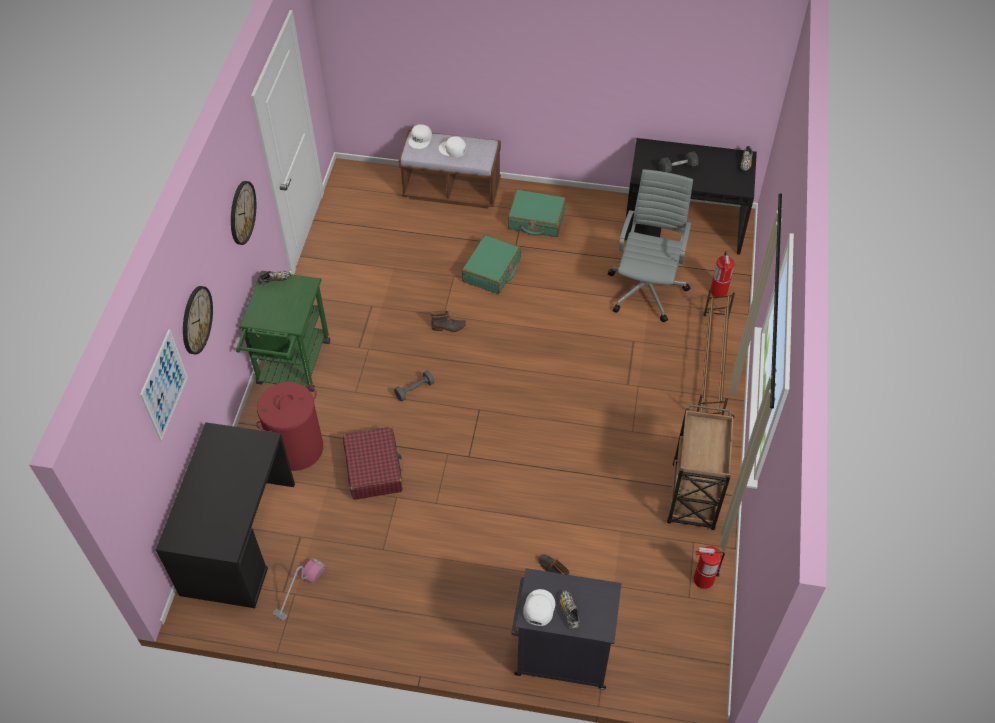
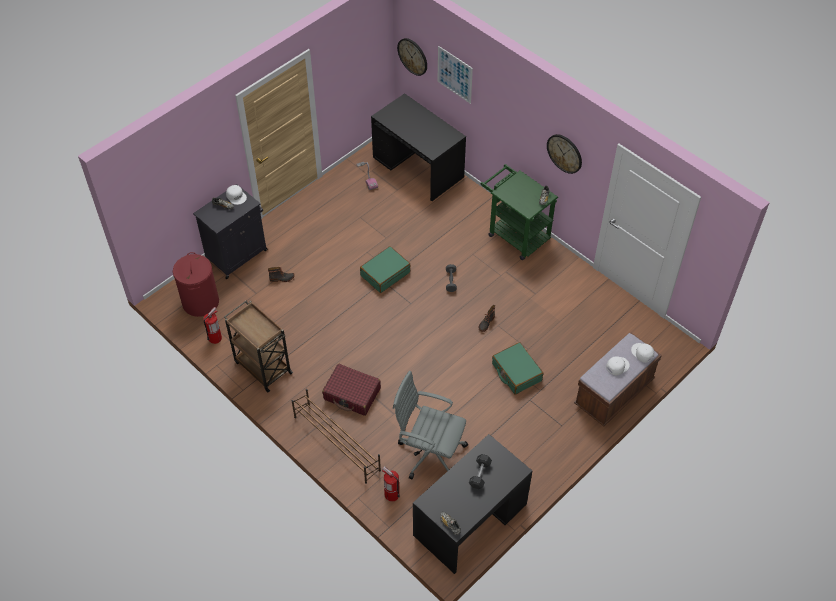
camera: 125 degrees right, 0 degrees up
wall clock [183,286,213,354] -> wall clock moved to [397,38,427,76]
red laundry basket [256,382,323,471] -> red laundry basket moved to [173,252,219,317]
red suitcase [343,427,403,500] -> red suitcase moved to [322,364,381,416]
green suitcase [508,189,566,237] -> green suitcase moved to [360,246,410,293]
grey office chair [608,169,693,322] -> grey office chair turned 150 degrees clockwise [393,371,468,479]

